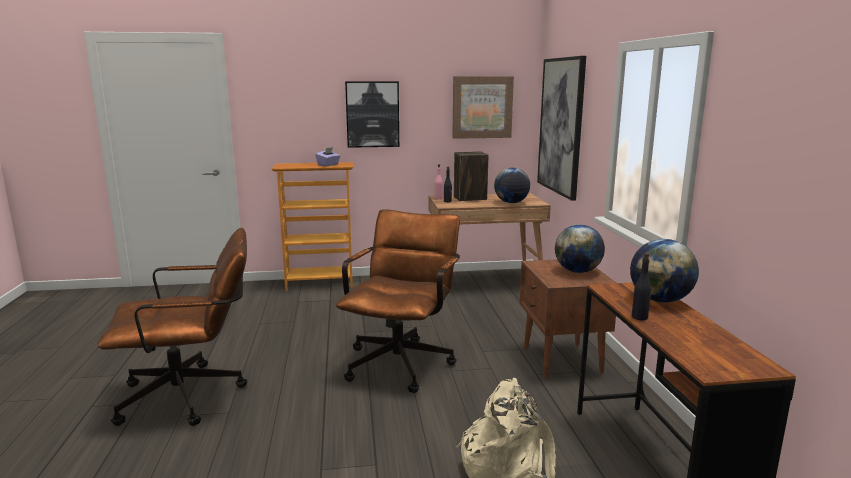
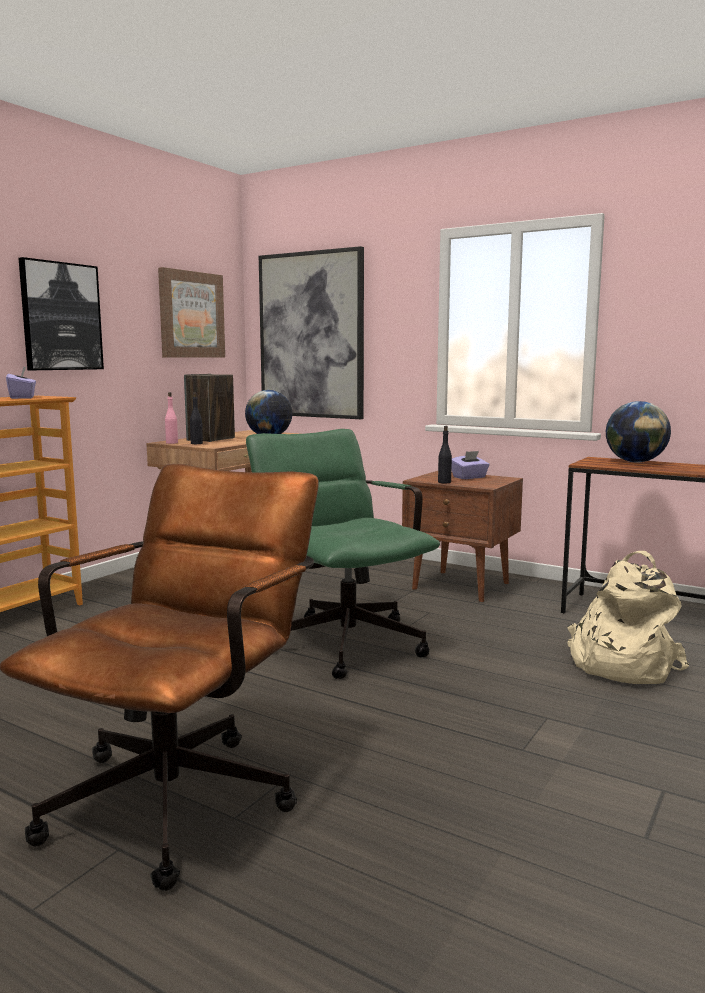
camera: 50 degrees left, 5 degrees down
brown office chair [336,209,460,393] -> green office chair [246,429,440,679]
globe [555,225,605,273] -> purple tissue box [451,451,490,479]
black bottle [632,253,652,320] -> black bottle moved to [438,426,452,483]

